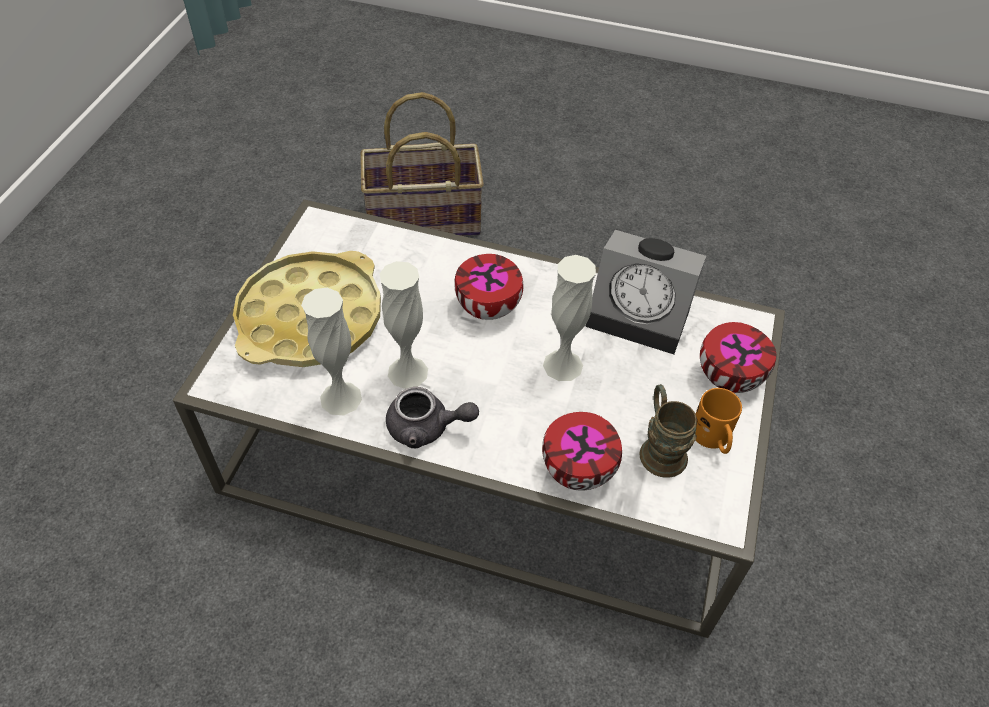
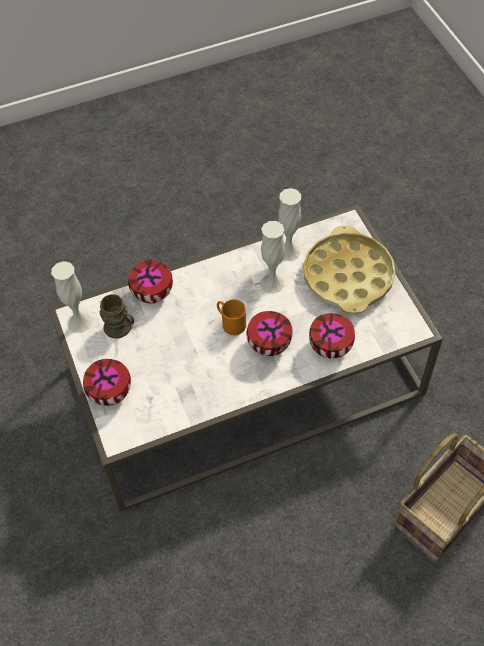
camera: 145 degrees right, 5 degrees up
grey teapot [386,387,479,448] -> none
white vase [543,255,596,381] -> white vase moved to [51,261,92,333]
alarm clock [585,230,706,354] -> none
orange mug [695,388,742,454] -> orange mug moved to [217,300,246,335]
none -> bowl [309,313,355,358]

